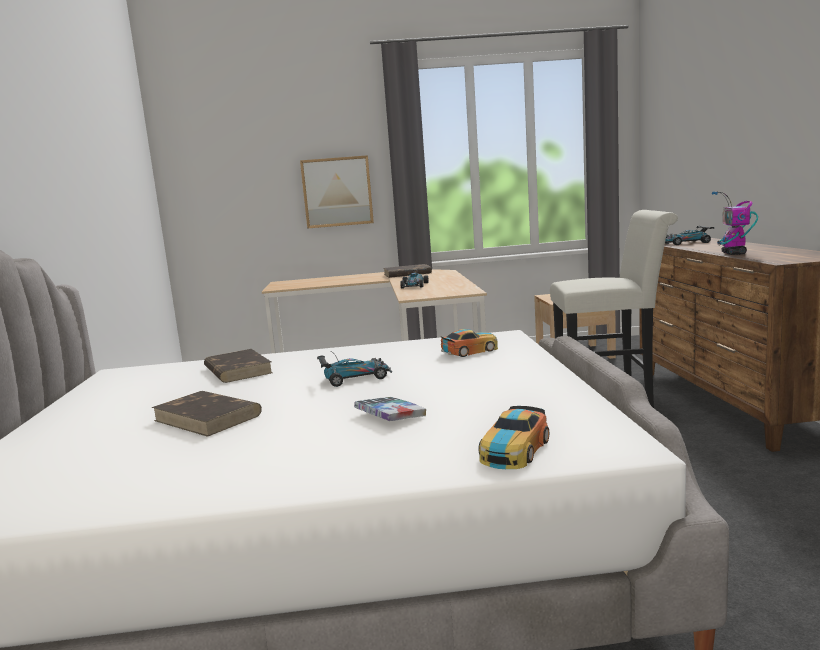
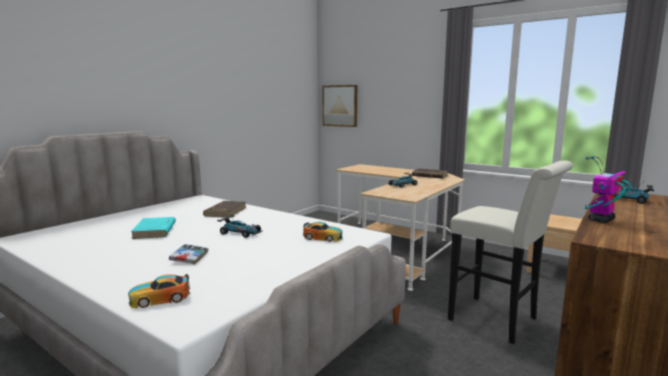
camera: 40 degrees right, 0 degrees up
brown book [152,391,262,437] -> turquoise book [131,217,176,239]
picture [300,155,374,229] -> picture moved to [322,85,357,127]

